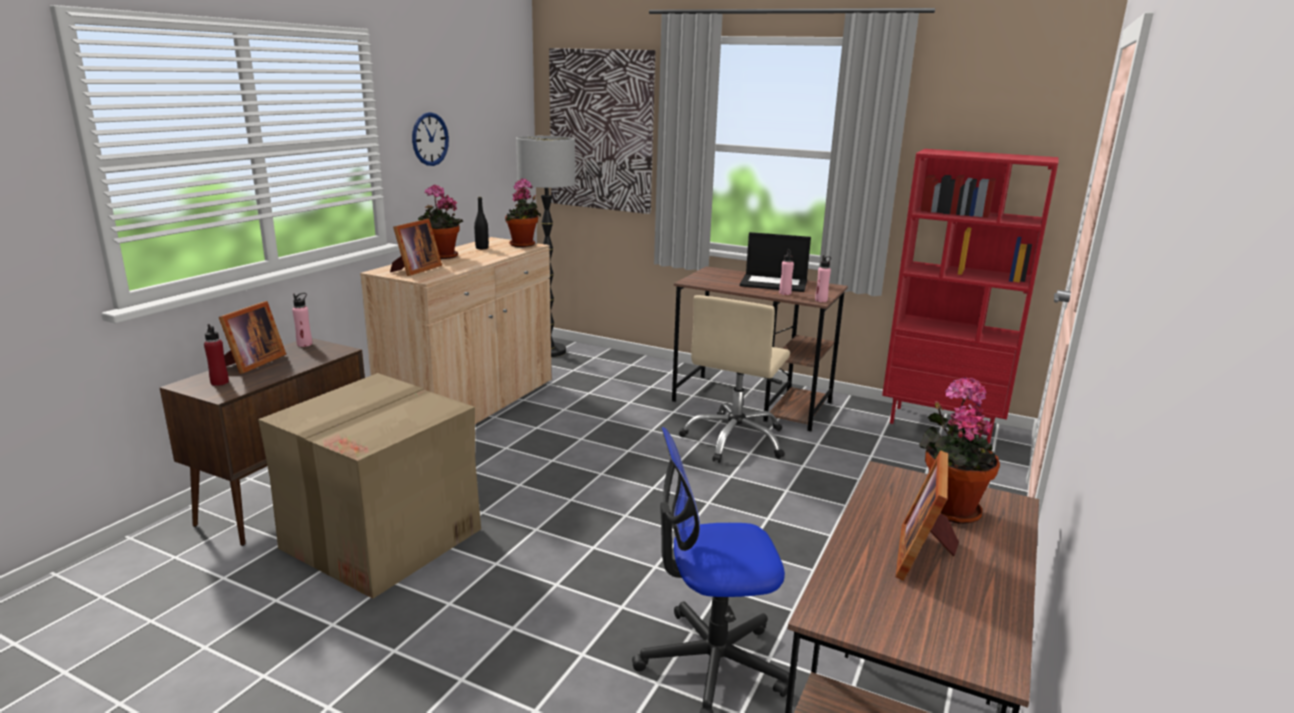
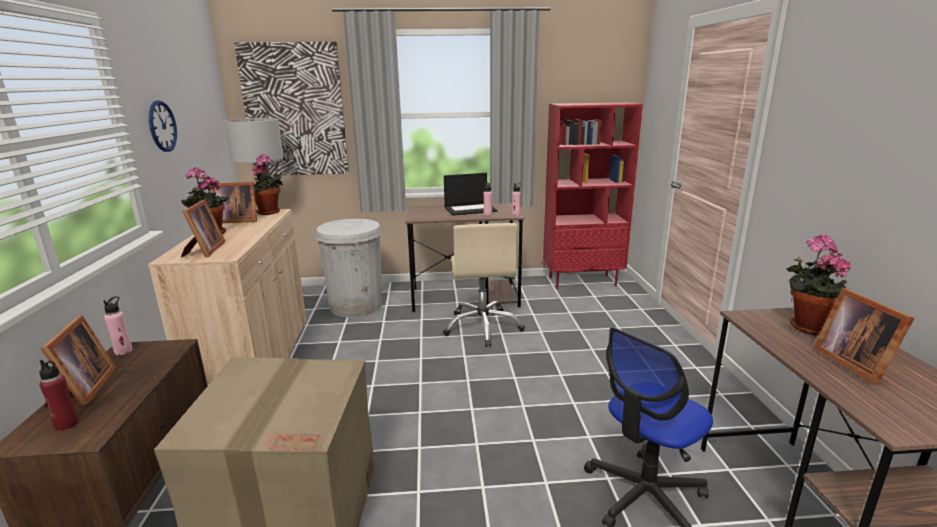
camera: 30 degrees left, 0 degrees up
black bottle [474,197,489,249] -> picture frame [211,182,257,223]
none -> white trash can [315,219,383,318]

